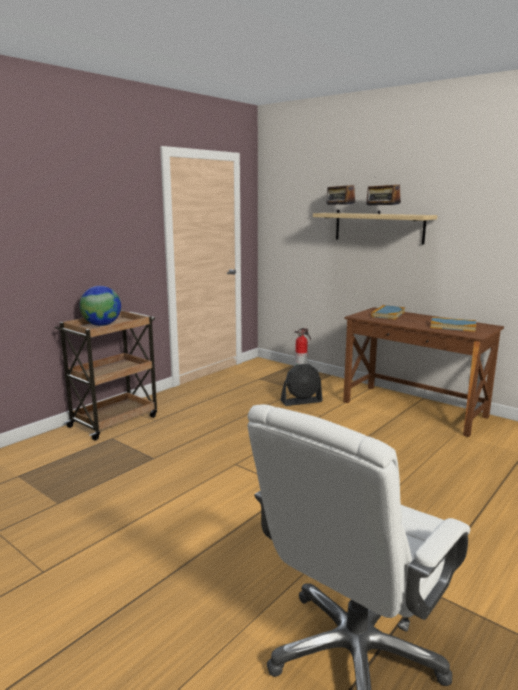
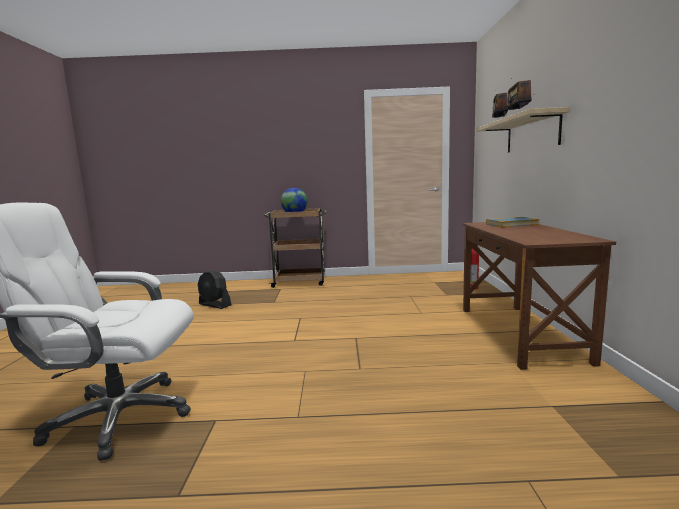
camera: 50 degrees right, 5 degrees down
black fan [281,364,323,406] -> black fan moved to [198,270,231,309]
book [430,317,476,332] -> none

